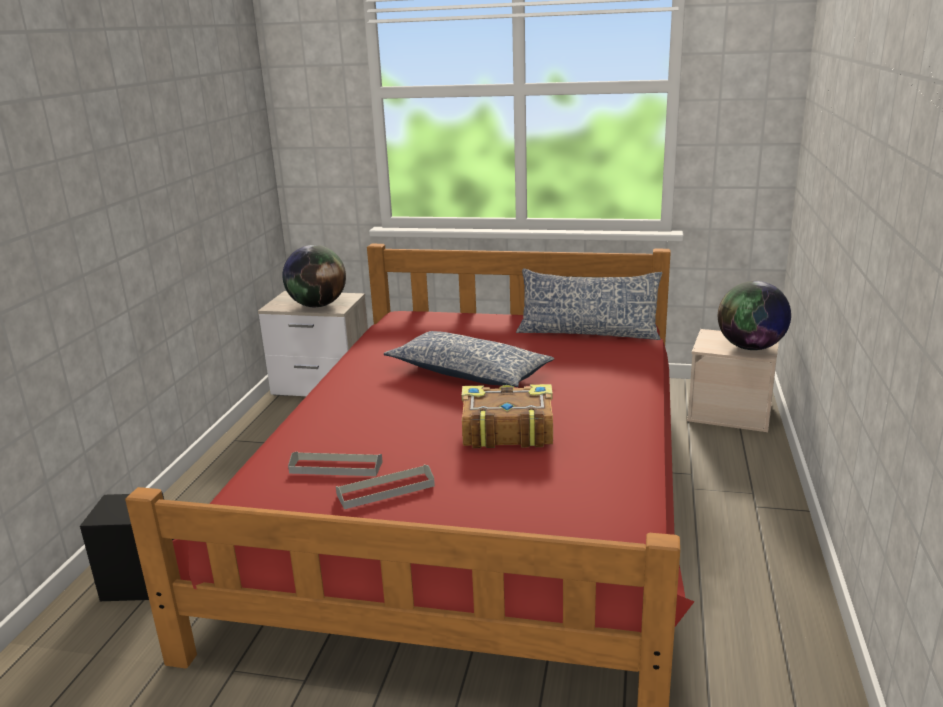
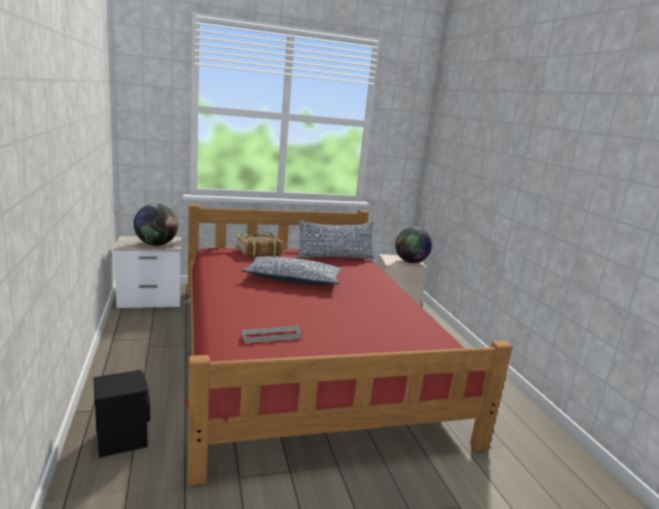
camera: 30 degrees left, 5 degrees down
grey tray [336,465,435,509] -> none
book [462,384,553,448] -> book moved to [235,232,283,257]

